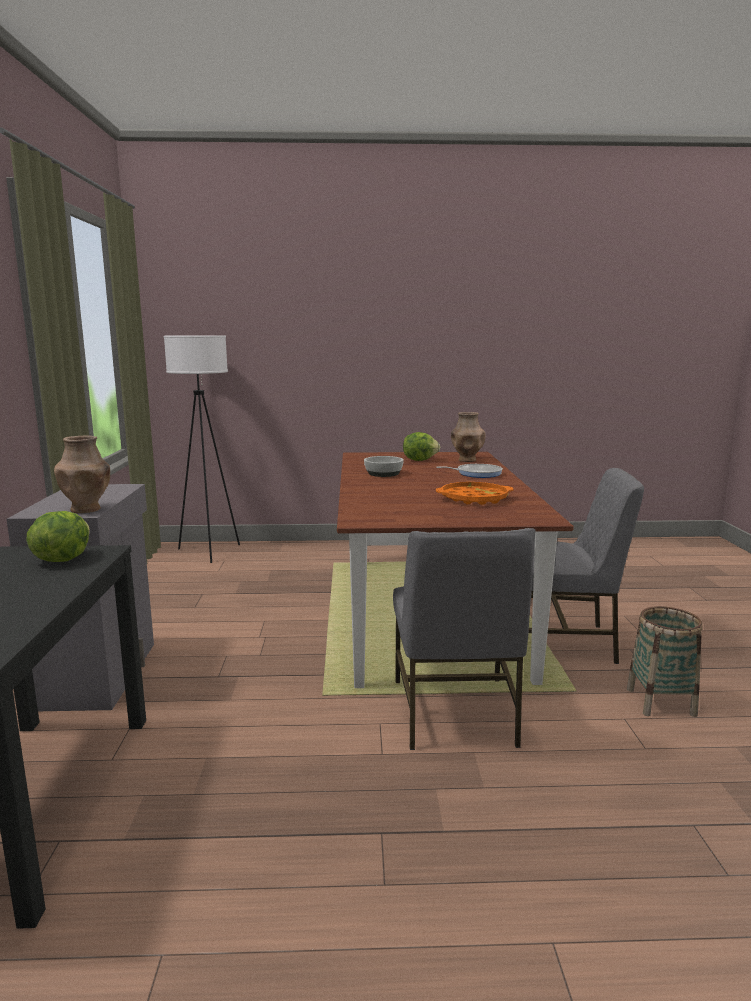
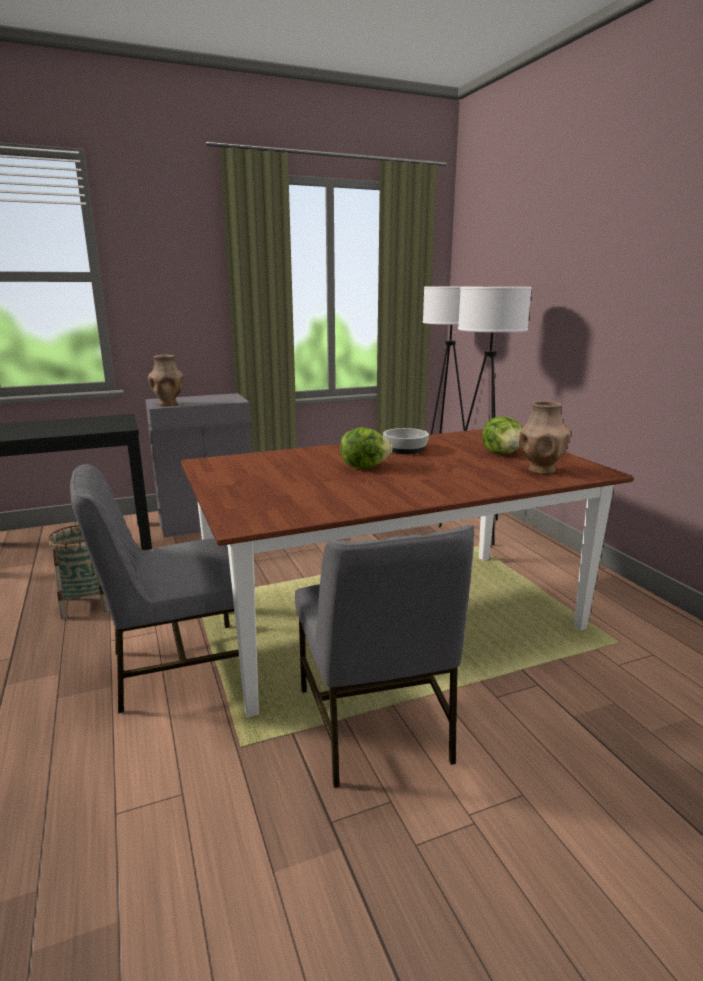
camera: 70 degrees right, 5 degrees up
lettuce [26,511,90,562] -> lettuce moved to [340,427,393,469]
frying pan [436,464,503,478] -> none
orange tray [436,482,514,505] -> none
basket [627,606,703,717] -> basket moved to [48,525,109,619]
none -> white floor lamp [439,287,532,545]

